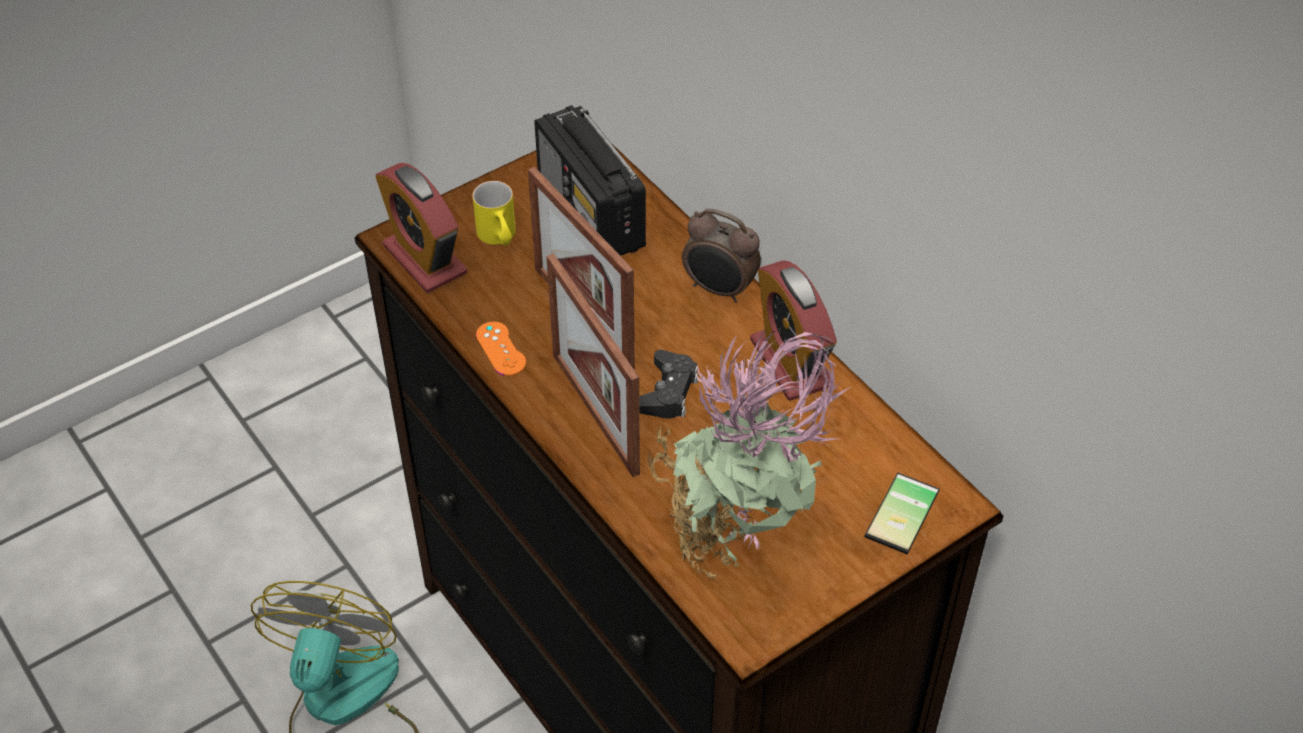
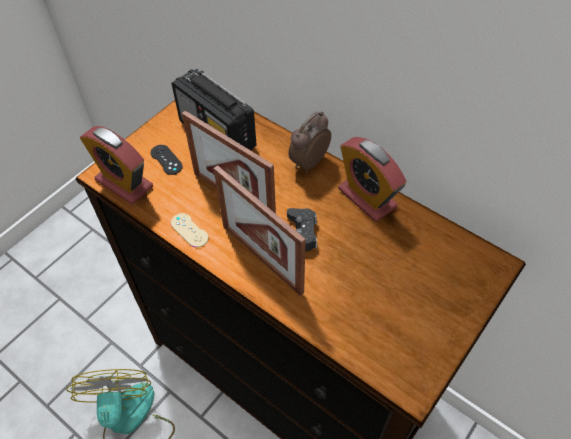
camera: 15 degrees left, 5 degrees up
yellow mug [472,181,516,246] -> black game controller [151,145,183,175]
orange game controller [476,322,526,376] -> beige game controller [171,213,209,247]
potted plant [647,329,850,580] -> none
alarm clock [682,208,761,303] -> alarm clock turned 120 degrees clockwise [289,111,331,173]
phone [864,472,940,555] -> none

